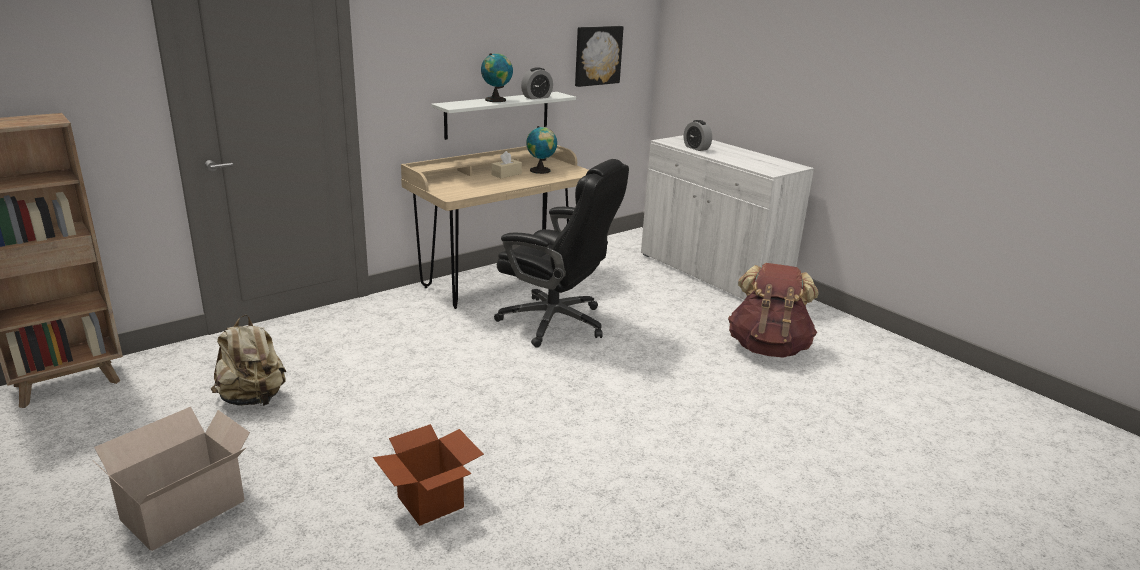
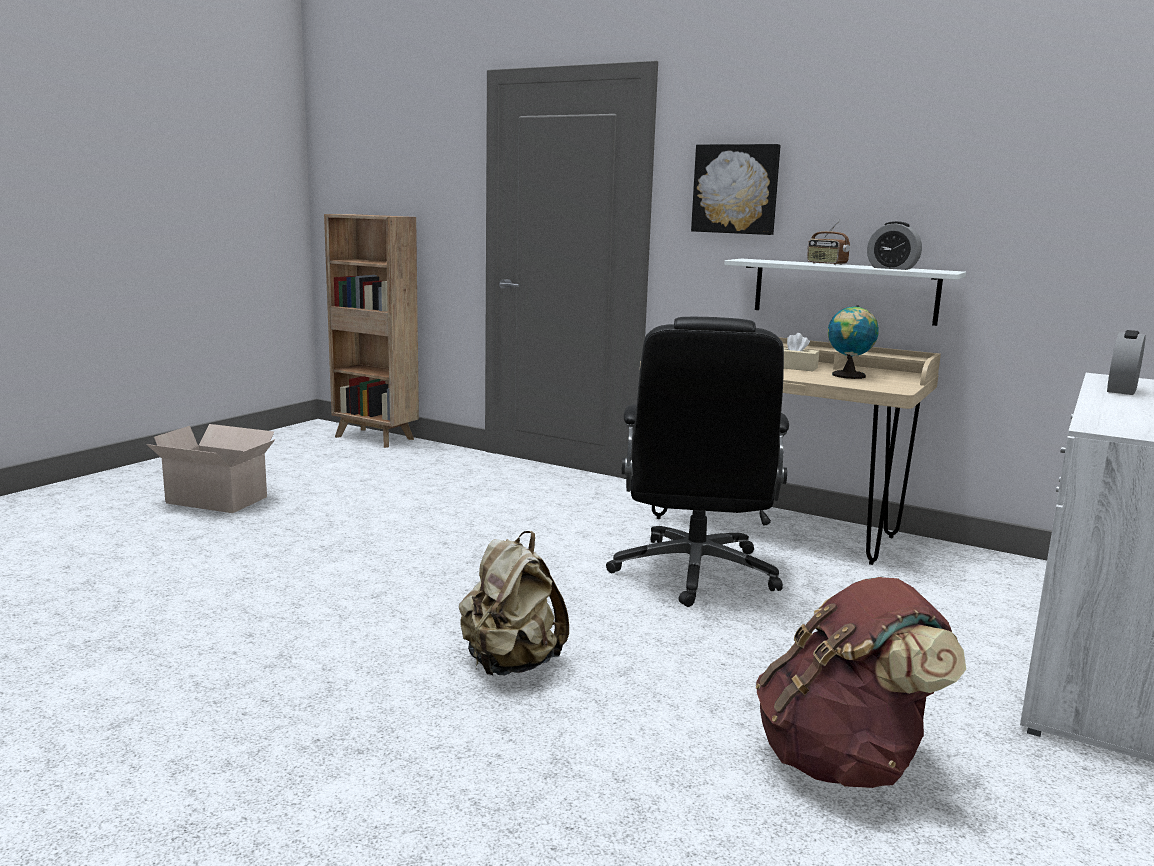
camera: 70 degrees right, 10 degrees down
beige backpack [210,315,286,406] -> beige backpack moved to [459,531,569,676]
cardboard box [373,424,484,526] -> none
globe [481,53,513,102] -> radio [807,219,850,265]
picture [575,26,624,87] -> picture moved to [691,144,780,235]

